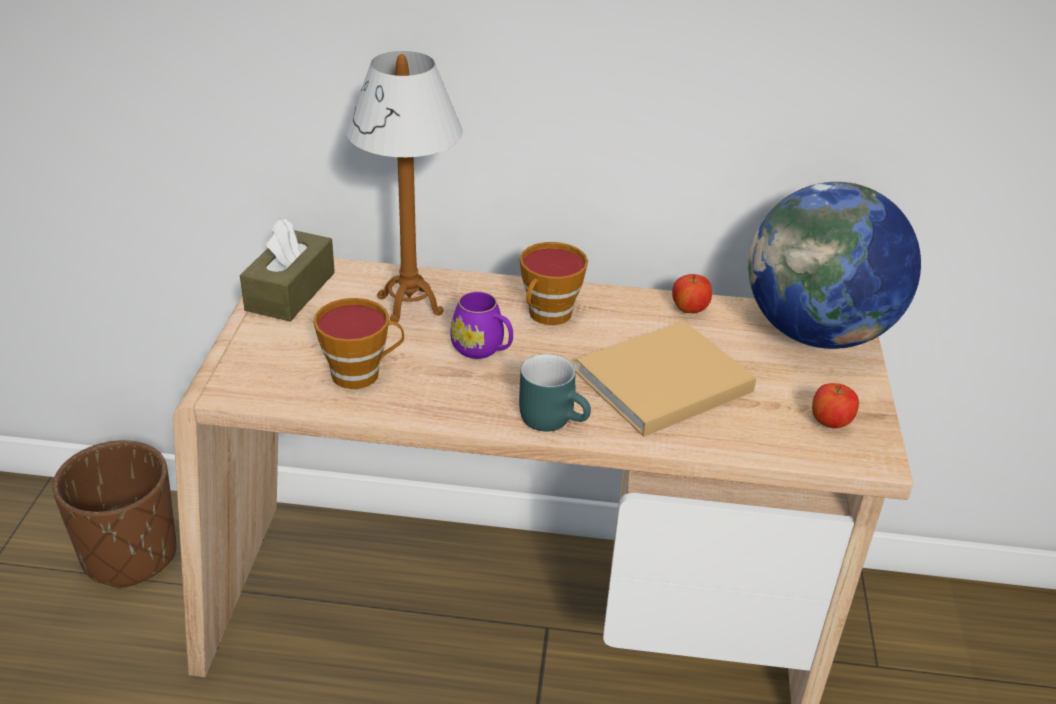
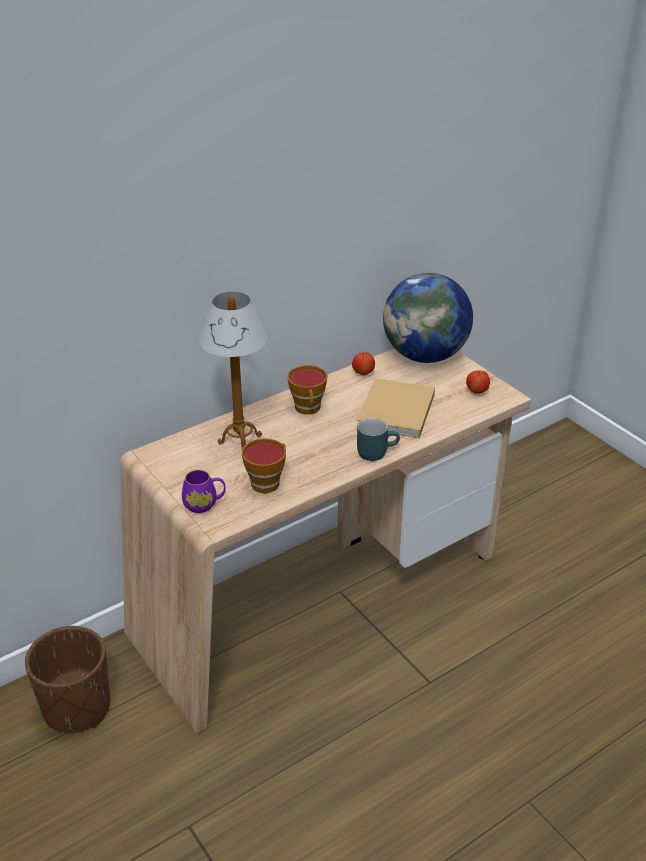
camera: 40 degrees left, 0 degrees up
brown tissue box [240,218,335,321] -> none
purple mug [450,291,513,359] -> purple mug moved to [182,470,226,513]

